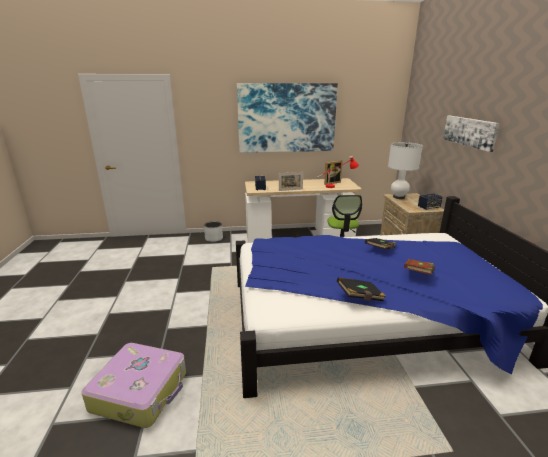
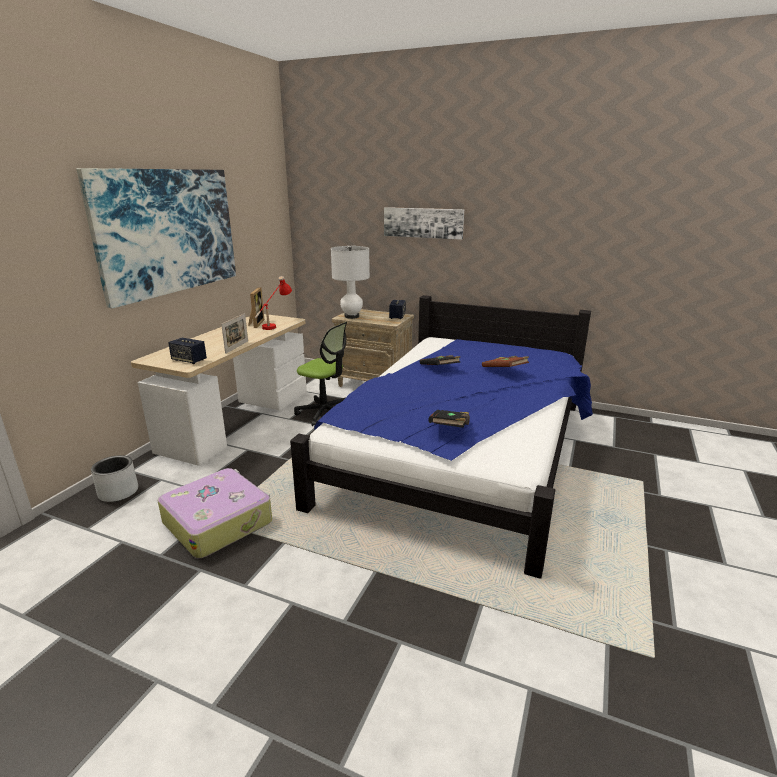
camera: 60 degrees left, 0 degrees up
suitcase [82,343,186,428] -> suitcase moved to [157,468,272,559]
black book [337,277,386,301] -> black book moved to [428,410,470,428]

